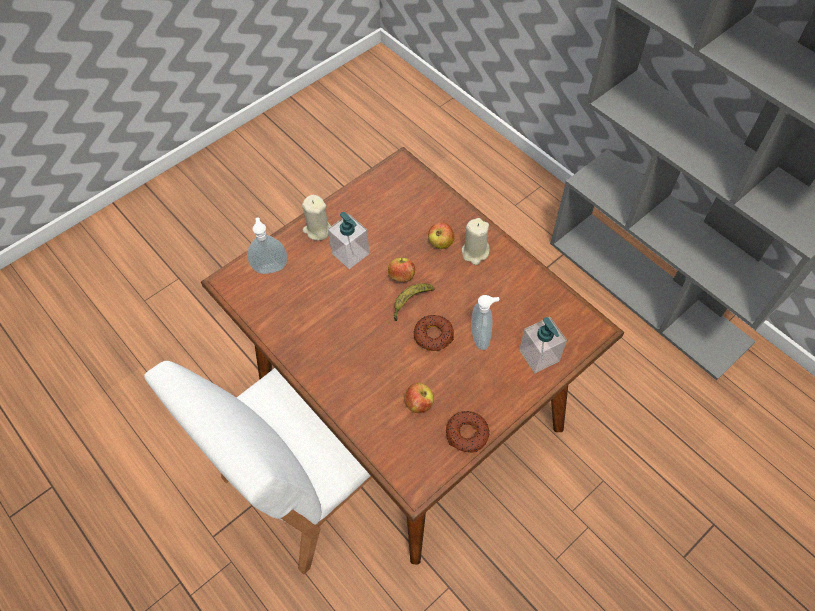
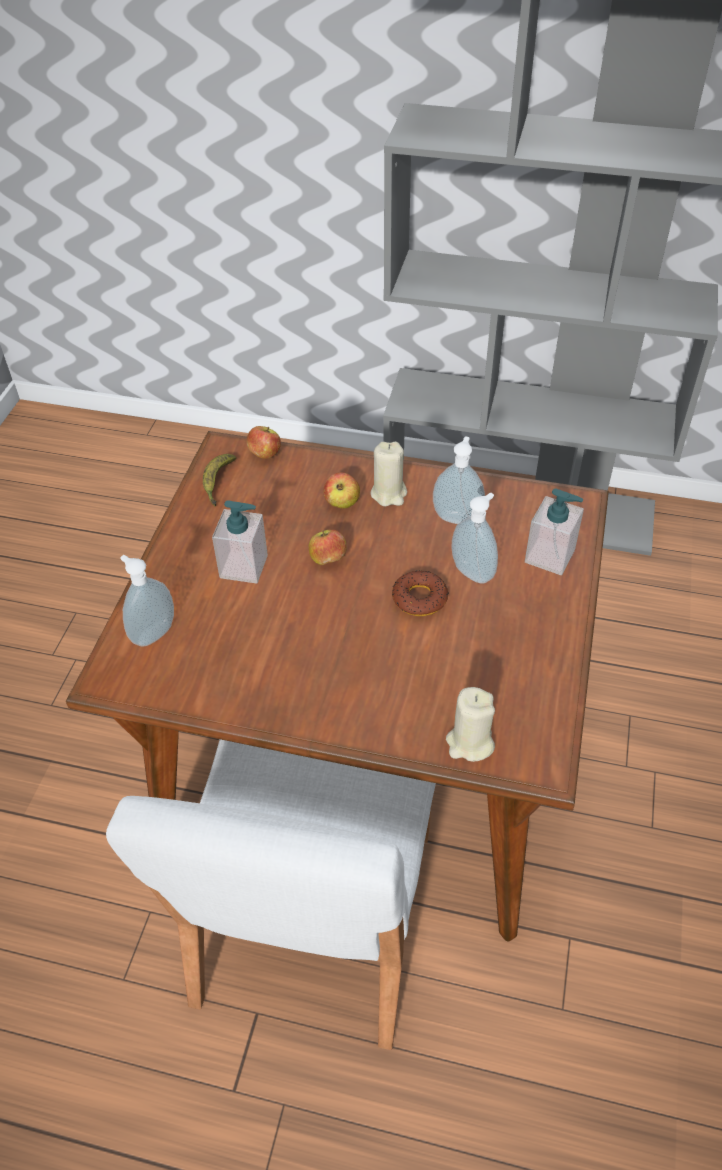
camera: 35 degrees left, 10 degrees down
beige candle [302,195,331,241] -> beige candle moved to [446,687,495,762]
banana [394,283,435,321] -> banana moved to [203,454,236,506]
apple [404,383,434,413] -> apple moved to [247,426,281,459]
donut [446,411,490,453] -> none
none -> soap dispenser [433,436,485,524]

